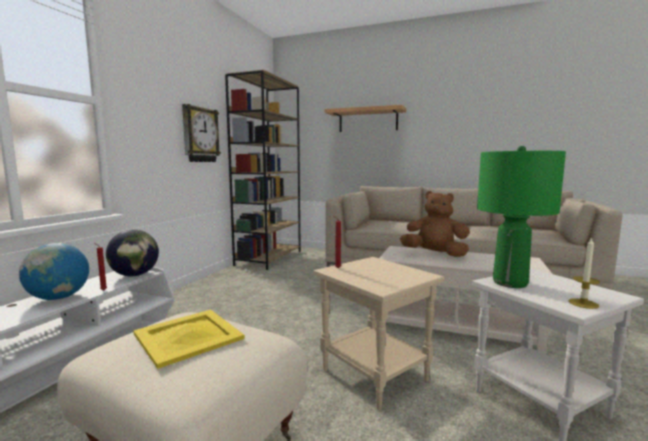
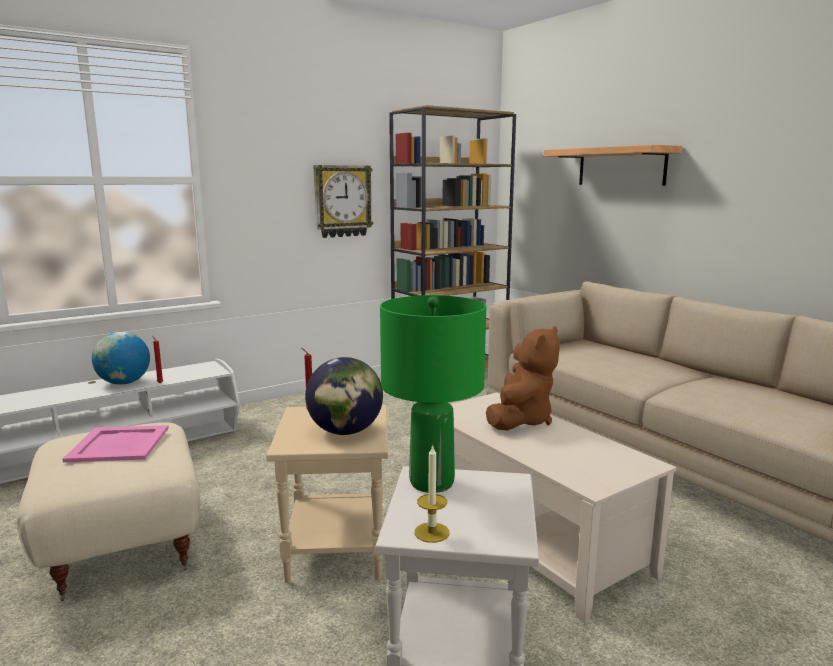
camera: 35 degrees right, 5 degrees up
globe [106,229,159,276] -> globe moved to [305,357,383,435]
yellow tray [133,310,245,369] -> pink tray [62,425,169,463]
brown plush toy [400,191,470,257] -> brown plush toy turned 60 degrees clockwise [486,326,560,430]

